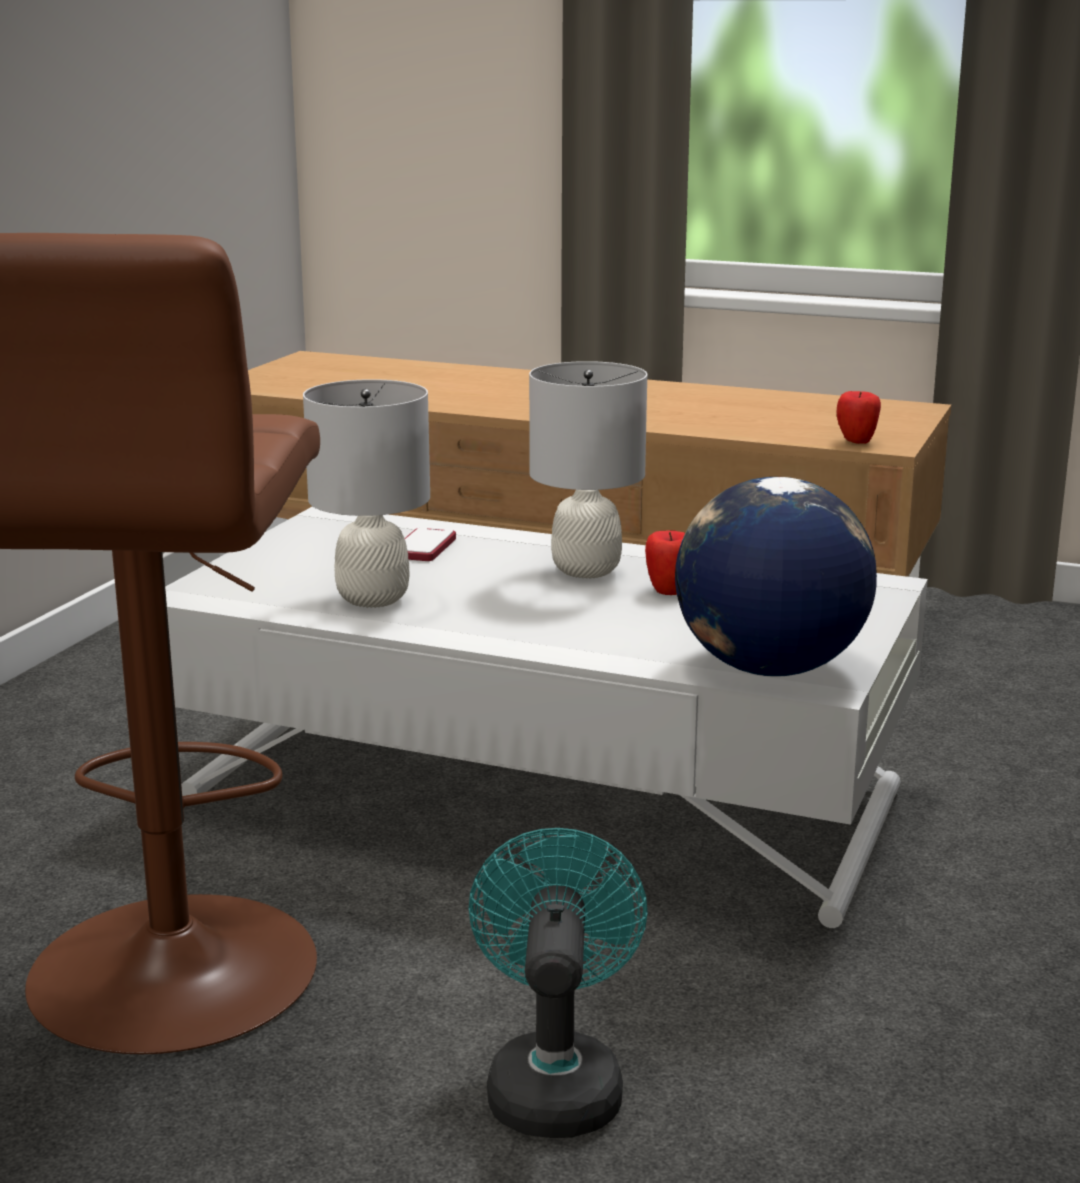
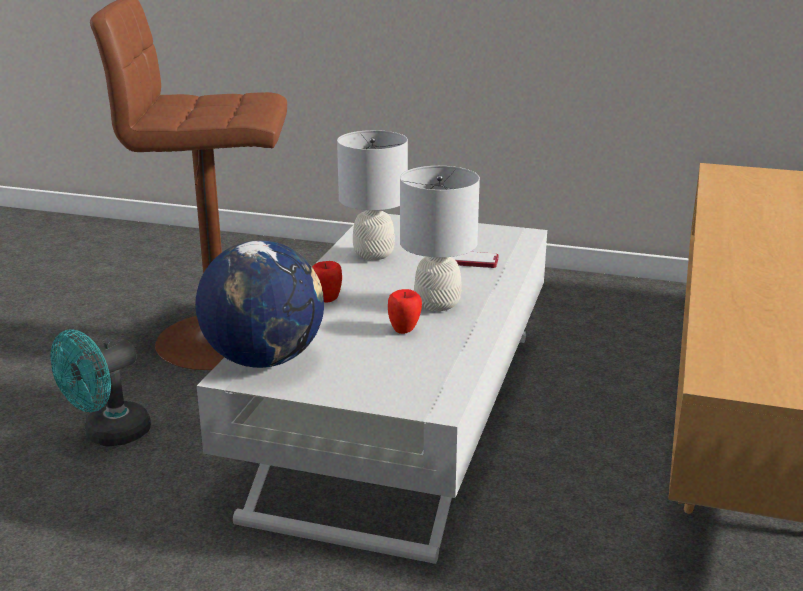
camera: 85 degrees right, 5 degrees up
turquoise fan [469,828,648,1138] -> turquoise fan turned 135 degrees clockwise [51,329,151,446]
apple [837,391,881,444] -> apple moved to [312,261,342,303]

